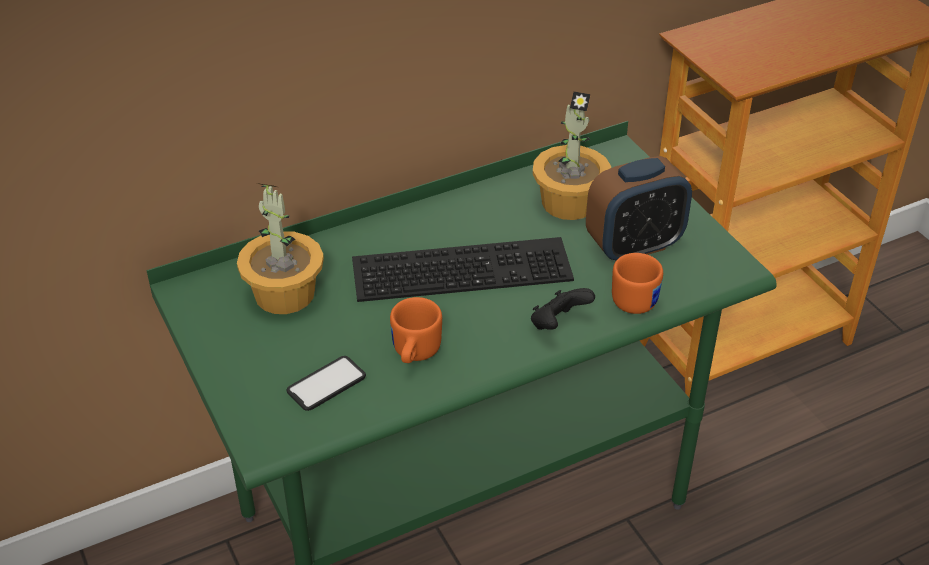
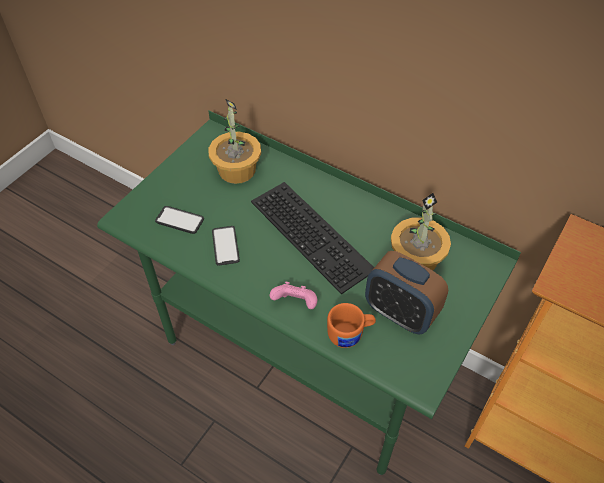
camera: 60 degrees right, 10 degrees up
orange mug [390,297,442,363] -> phone [212,226,240,266]
black game controller [531,288,595,330] -> pink game controller [270,282,317,309]

